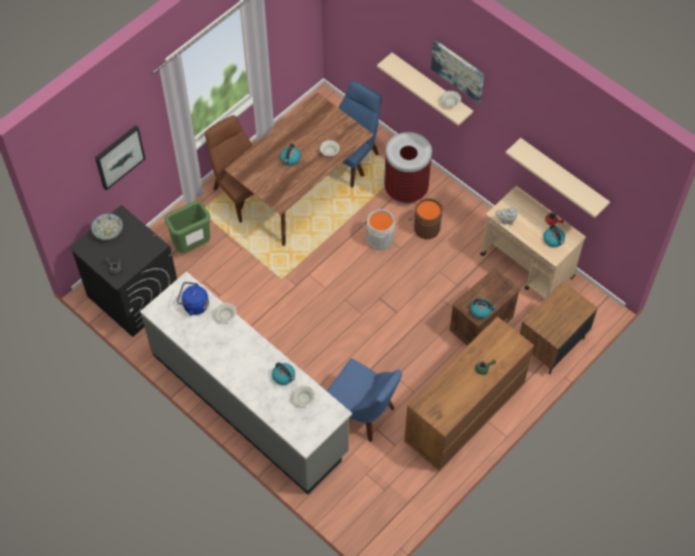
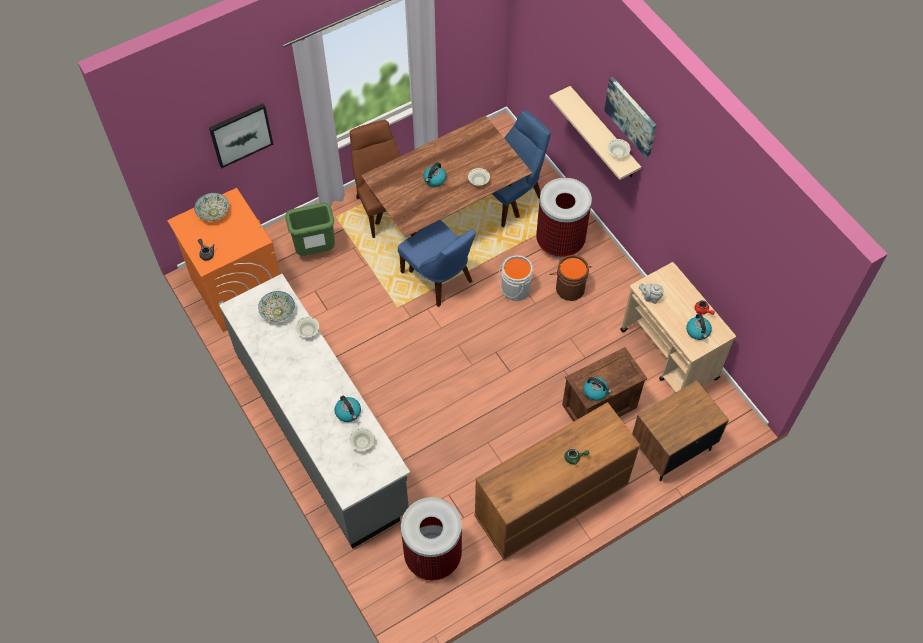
camera: 15 degrees right, 0 degrees up
black washing machine [69,205,177,337] -> orange washing machine [167,188,280,332]
blue kettle [177,282,209,315] -> bowl [258,291,295,322]
blue chair [327,358,402,442] -> blue chair moved to [398,220,476,307]
beige shelf [505,138,610,218] -> none
none -> trash can [401,497,462,581]

